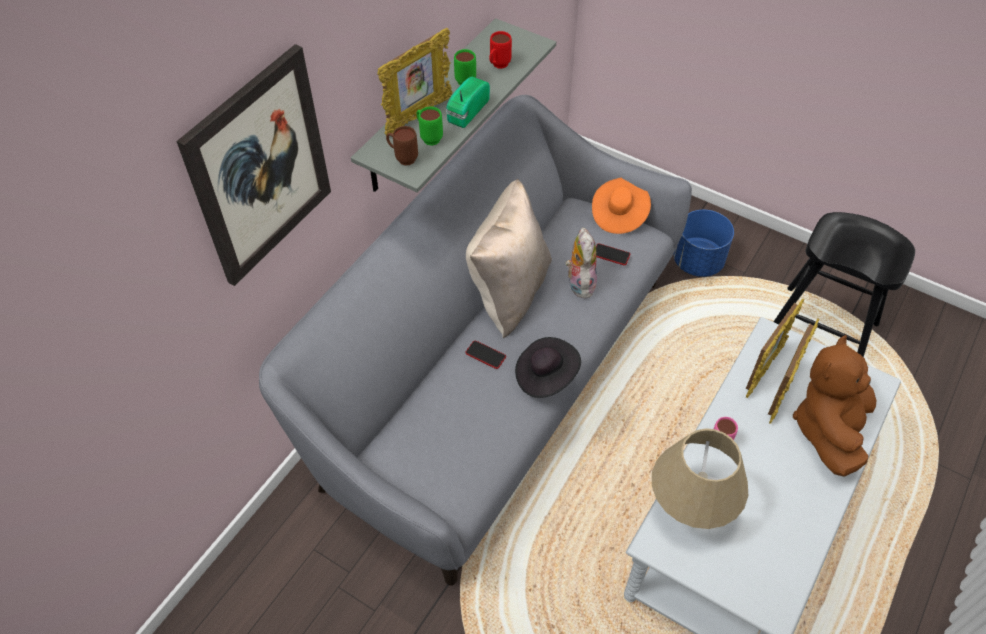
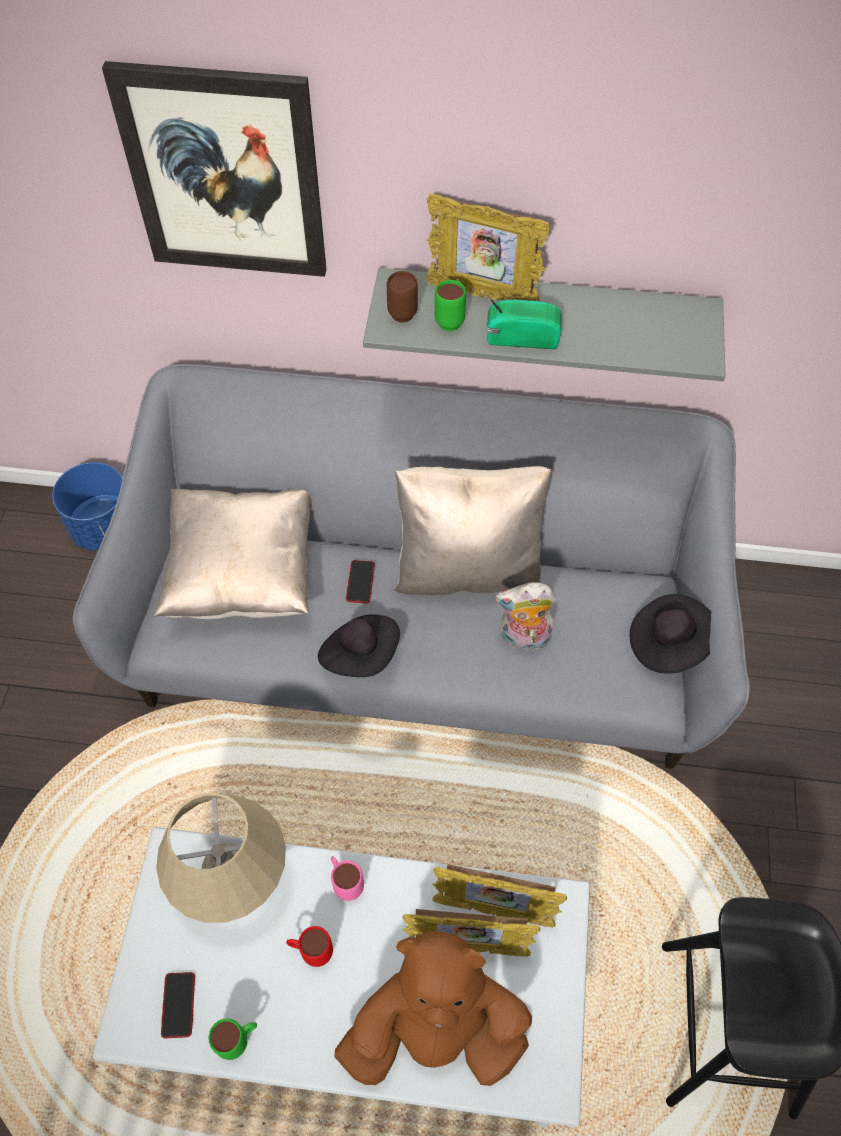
camera: 65 degrees right, 5 degrees up
green mug [454,49,476,85] -> green mug moved to [209,1019,257,1060]
red mug [489,31,512,69] -> red mug moved to [286,926,333,967]
plush toy [566,227,597,298] -> plush toy turned 150 degrees counterclockwise [495,582,556,651]
orange hat [592,178,651,234] -> black hat [630,594,711,673]
phone [596,244,630,265] -> phone moved to [161,972,195,1038]
blue planter [673,210,734,277] -> blue planter moved to [52,462,123,551]
none -> beige pillow [153,489,312,619]

